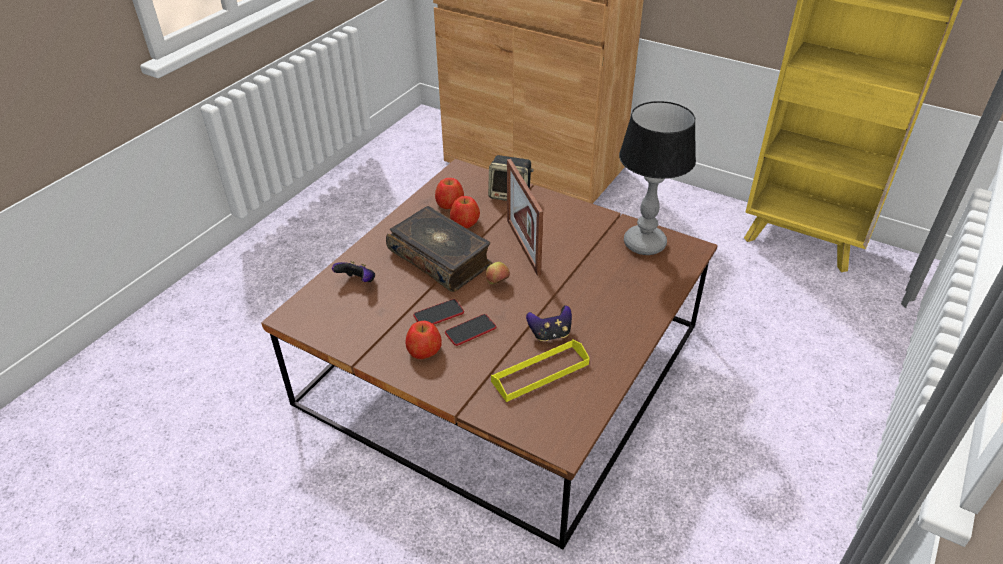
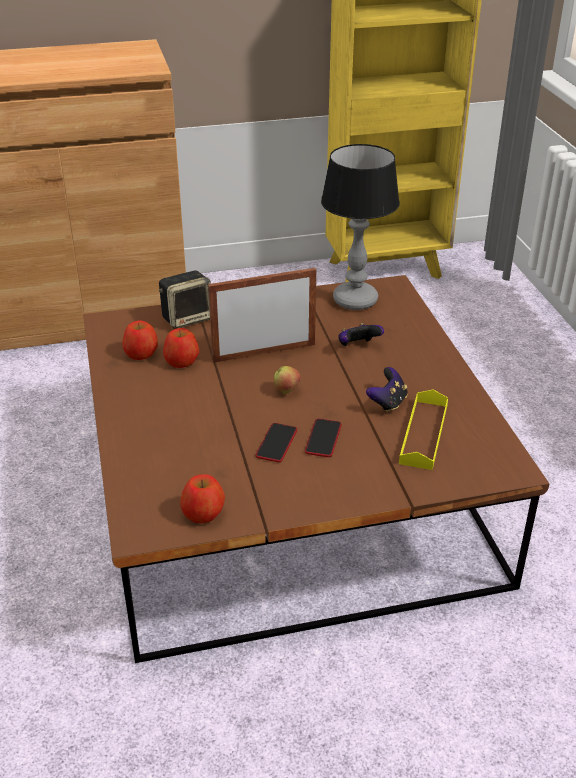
camera: 45 degrees left, 5 degrees down
game controller [332,261,375,282] -> game controller moved to [338,323,384,346]
book [386,206,492,292] -> none
apple [405,321,442,359] -> apple moved to [180,474,225,524]
picture frame [507,159,543,276] -> picture frame turned 135 degrees clockwise [208,268,316,363]

